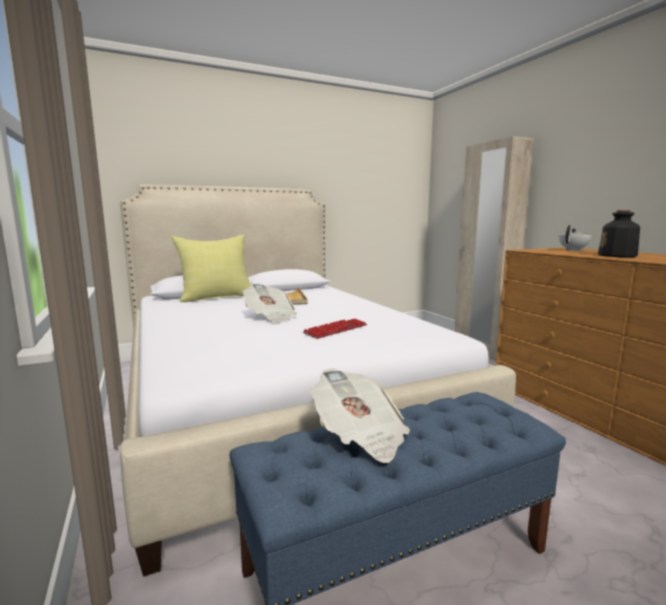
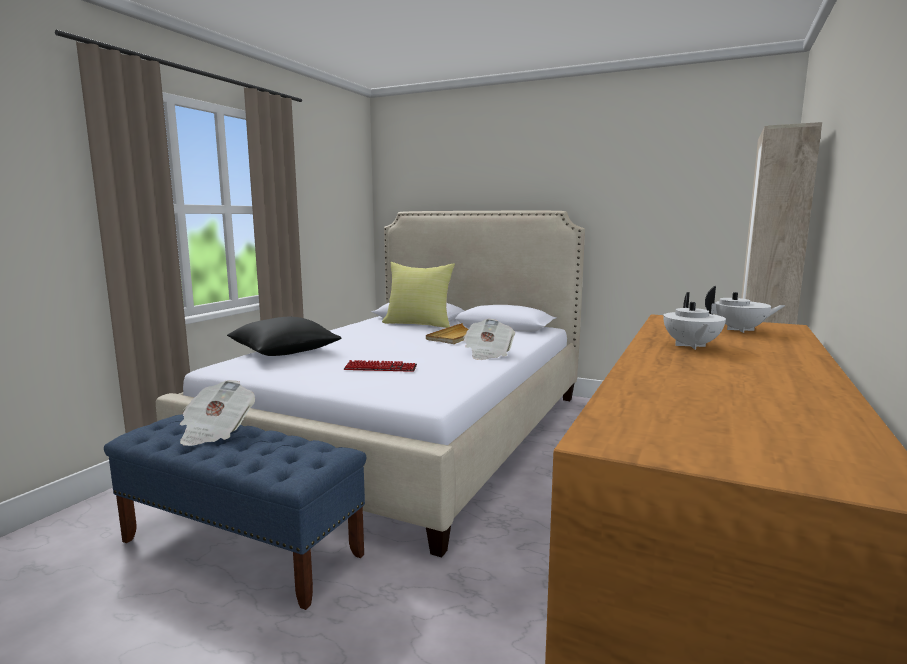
camera: 50 degrees right, 0 degrees up
newspaper [243,283,297,323] -> newspaper moved to [463,319,515,360]
bottle [598,210,640,257] -> white teapot [663,292,726,350]
none -> black pillow [227,317,341,356]

